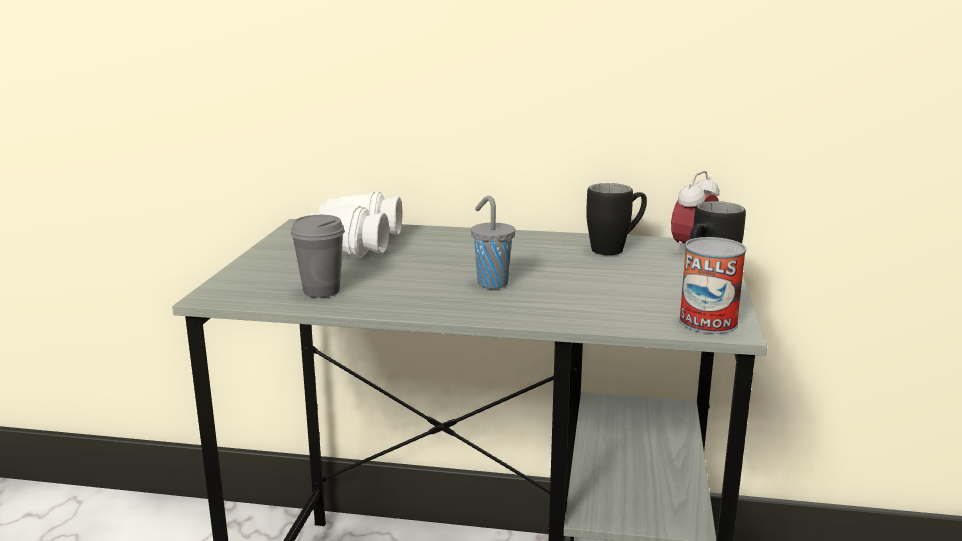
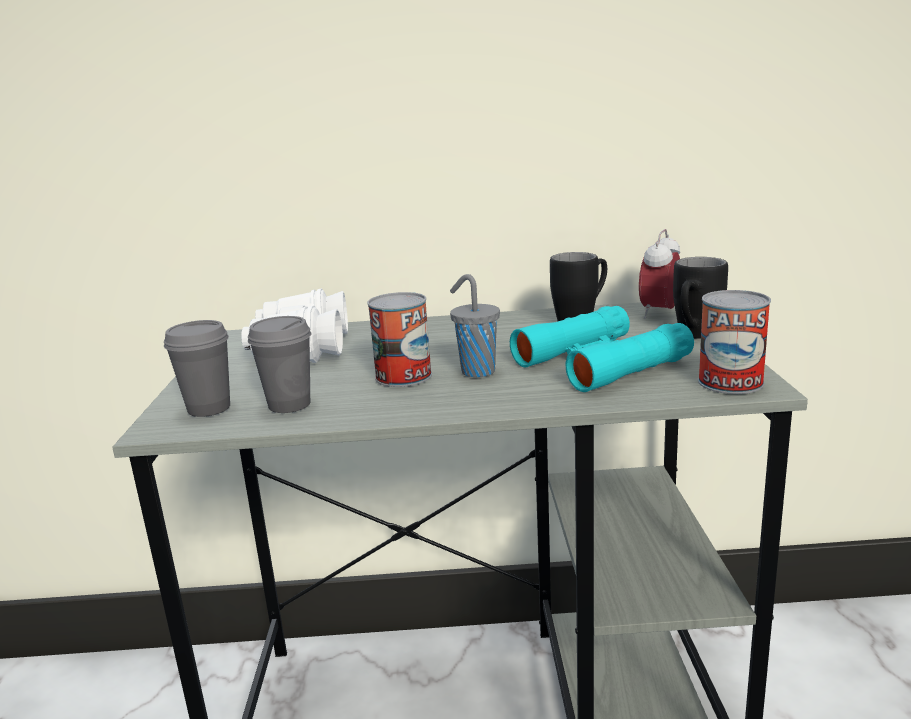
camera: 10 degrees left, 0 degrees up
none -> grey cup [164,320,230,417]
none -> can [367,292,432,387]
none -> turquoise binoculars [510,306,694,392]

